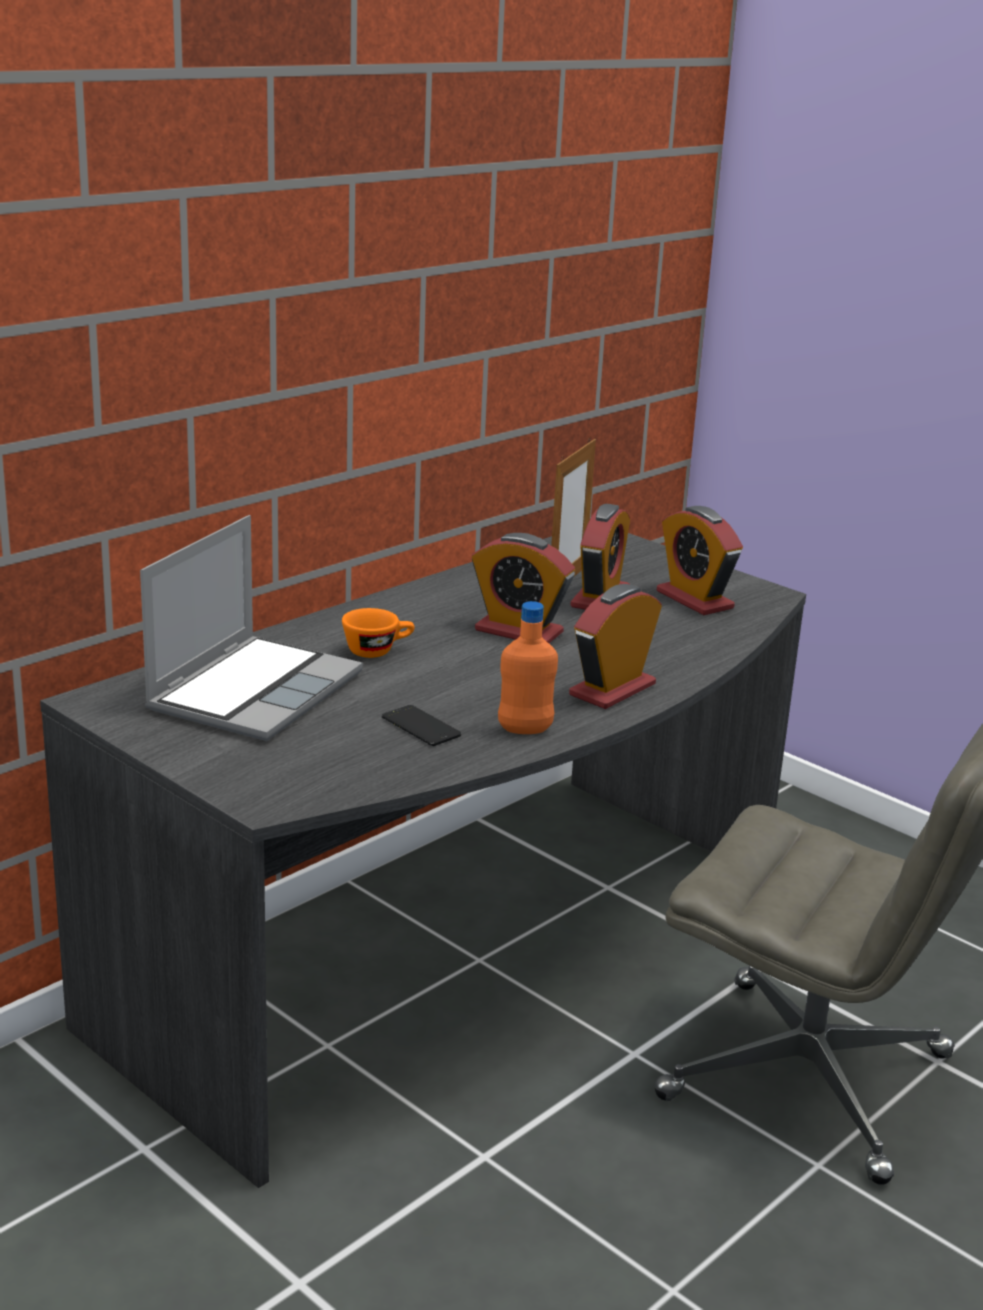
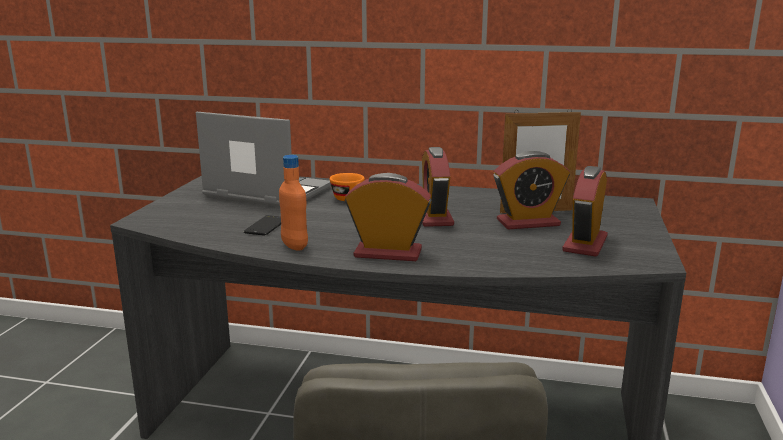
camera: 60 degrees right, 5 degrees down
laptop [140,515,363,741] -> laptop turned 150 degrees counterclockwise [196,112,331,207]

